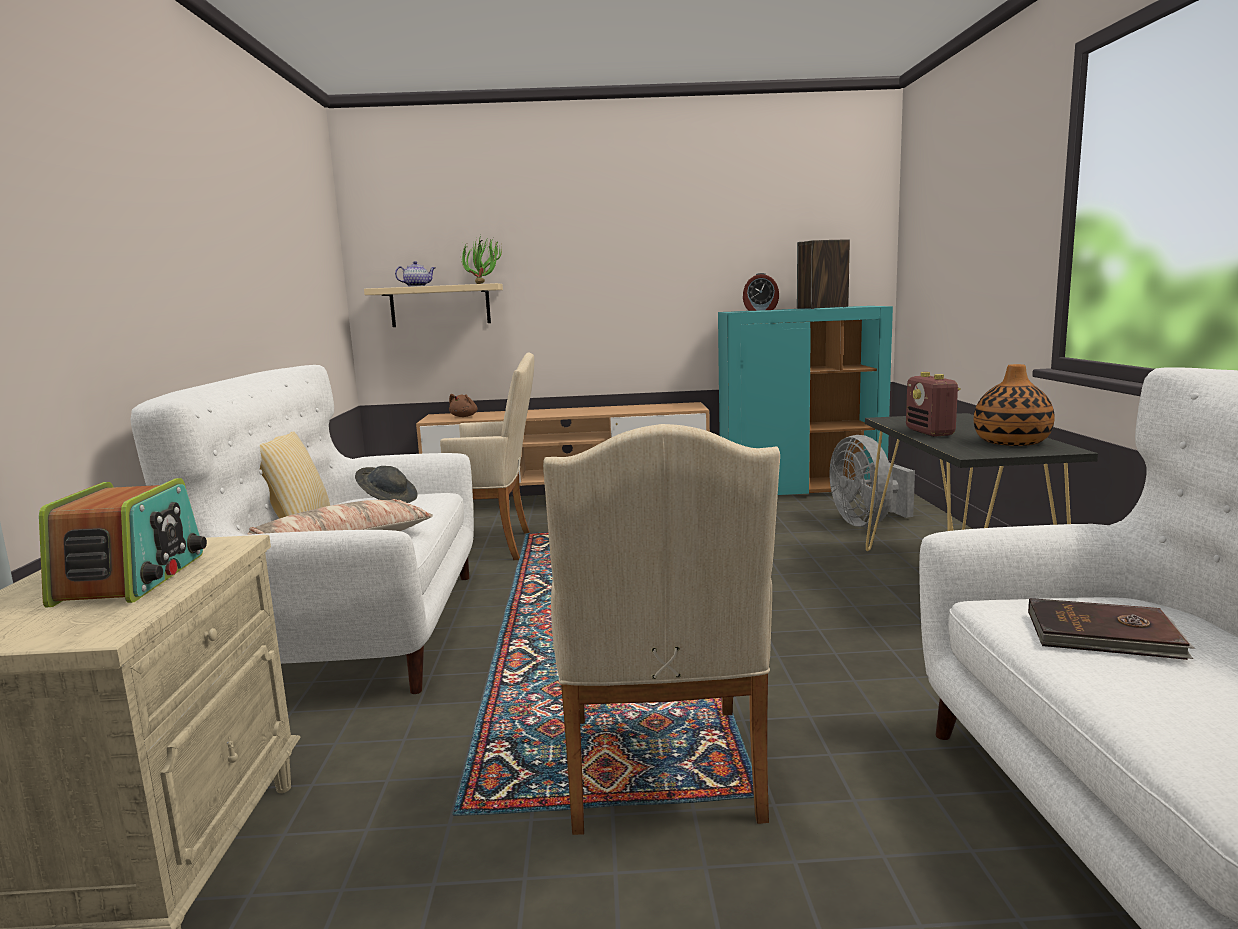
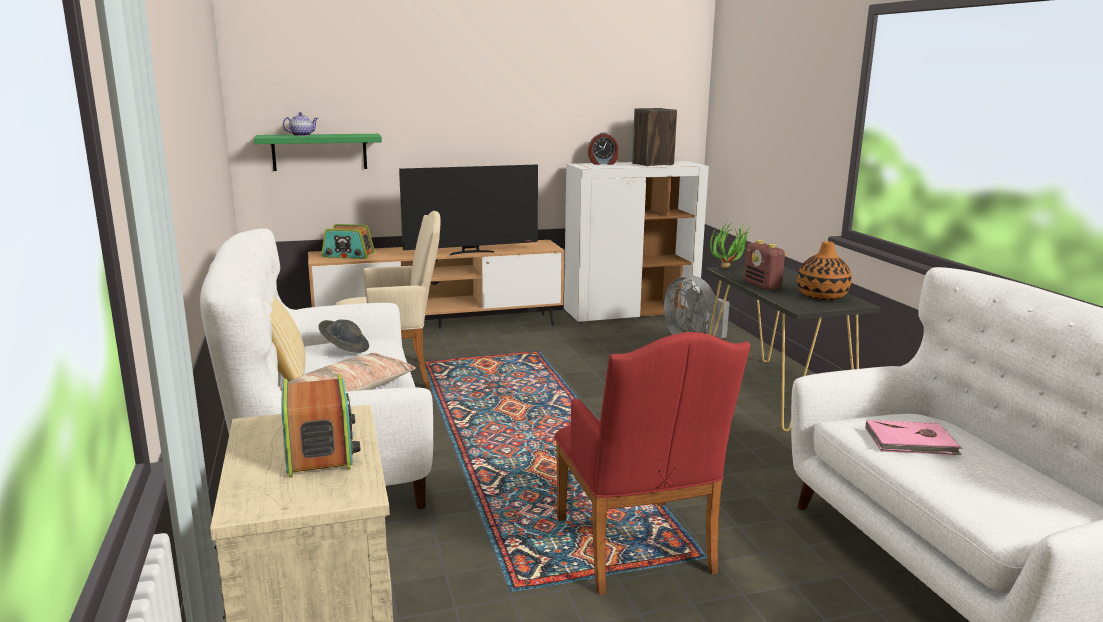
camera: 15 degrees left, 5 degrees up
beige shelf [364,283,503,327] -> green shelf [254,134,382,171]
brown plush toy [449,394,477,417] -> radio [321,224,375,259]
potted plant [461,235,502,284] -> potted plant moved to [710,221,749,269]
beige armchair [543,424,780,835] -> red armchair [554,332,750,595]
turquoise cabinet [718,306,893,495] -> white cabinet [564,161,709,324]
brown book [1028,598,1195,660] -> pink book [865,420,963,455]
none -> television [399,165,538,255]

